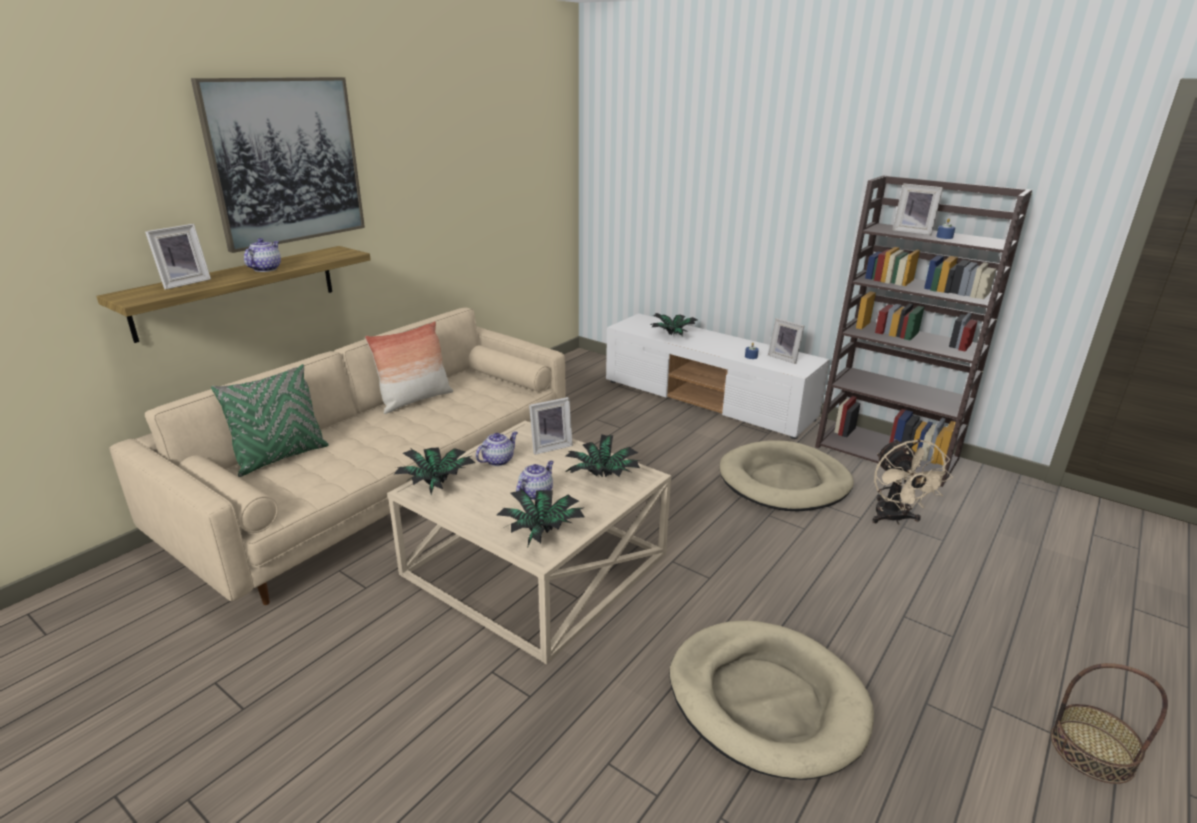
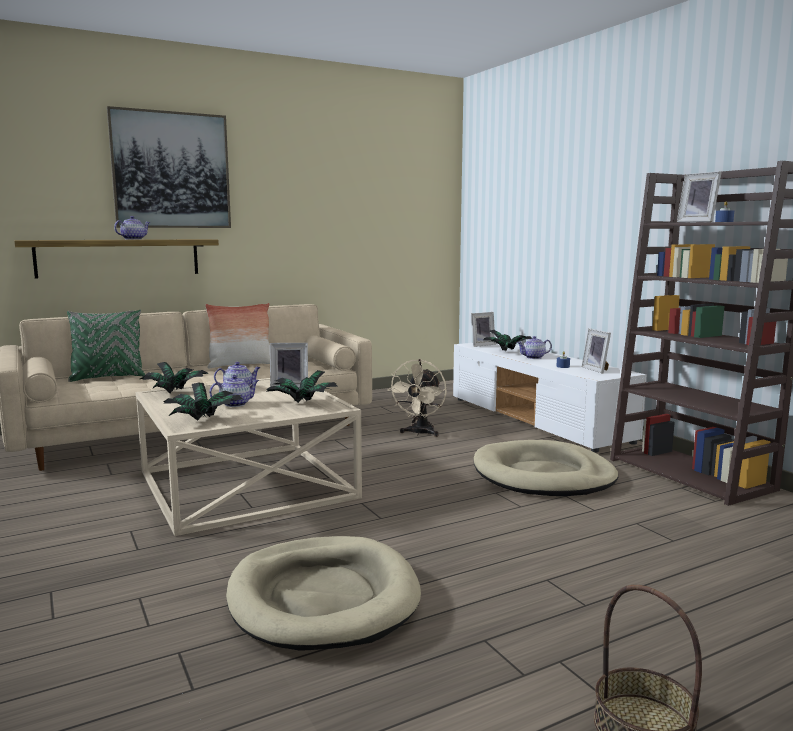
camera: 25 degrees right, 15 degrees down
picture frame [145,224,211,290] -> picture frame moved to [471,312,496,347]
beige fan [872,439,953,524] -> beige fan moved to [387,359,447,437]
none -> teapot [517,336,552,359]

